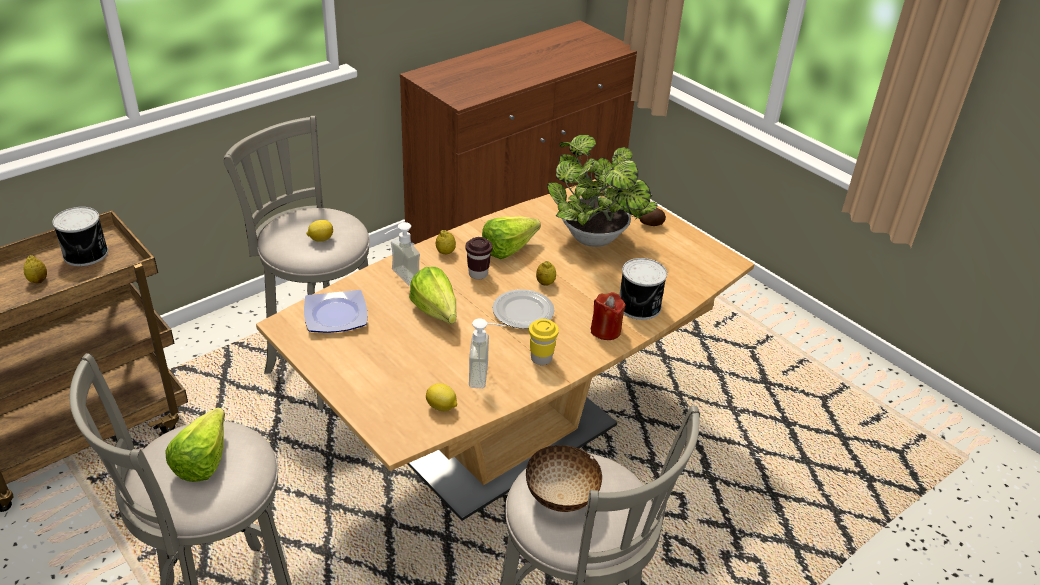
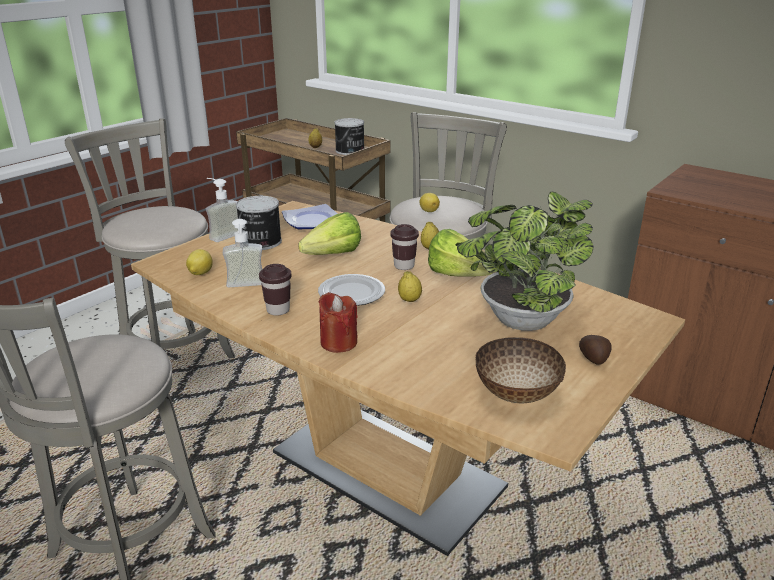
camera: 80 degrees right, 10 degrees down
lettuce [166,408,225,482] -> none
soap dispenser [385,222,420,286] -> soap dispenser moved to [206,178,238,242]
bowl [526,445,602,512] -> bowl moved to [476,337,566,404]
yellow cup [529,319,559,365] -> brown cup [259,264,291,315]
can [619,258,667,320] -> can moved to [236,196,282,250]

